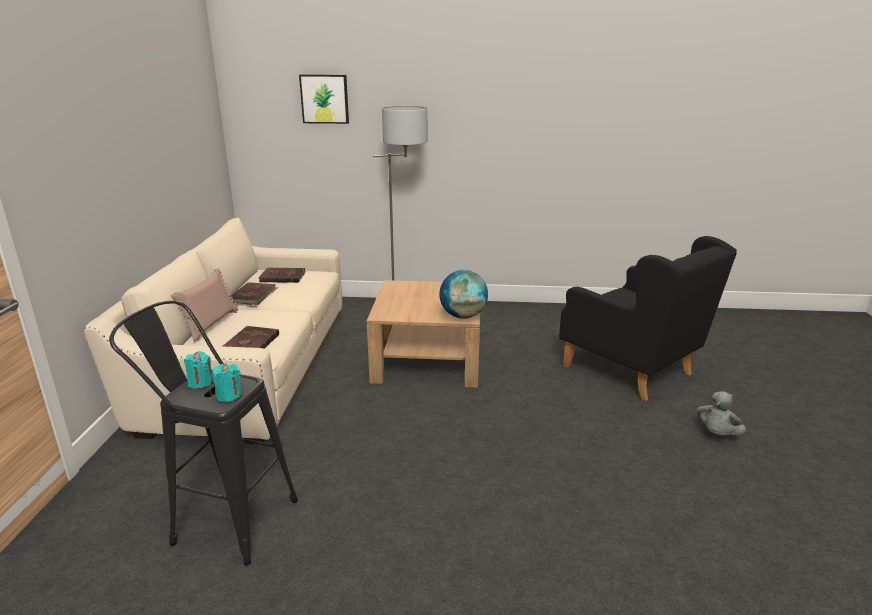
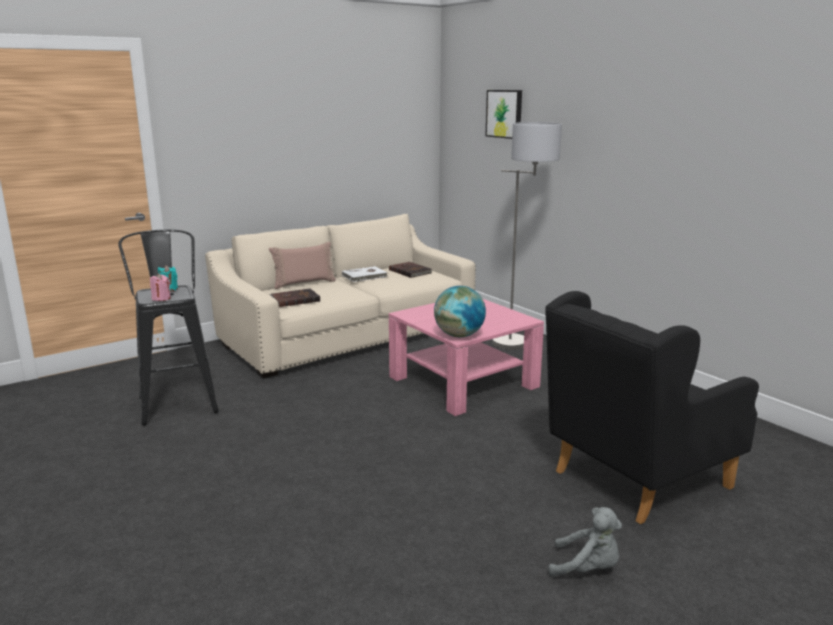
camera: 50 degrees right, 5 degrees down
turquoise candle [212,363,242,402] -> pink candle [150,273,171,301]
brown book [230,282,278,305] -> white book [342,266,388,282]
brown coffee table [367,280,480,388] -> pink coffee table [389,299,544,416]
black armchair [559,236,737,401] -> black armchair turned 45 degrees clockwise [545,291,759,524]
grey plush toy [697,391,746,436] -> grey plush toy turned 150 degrees counterclockwise [548,507,622,577]

